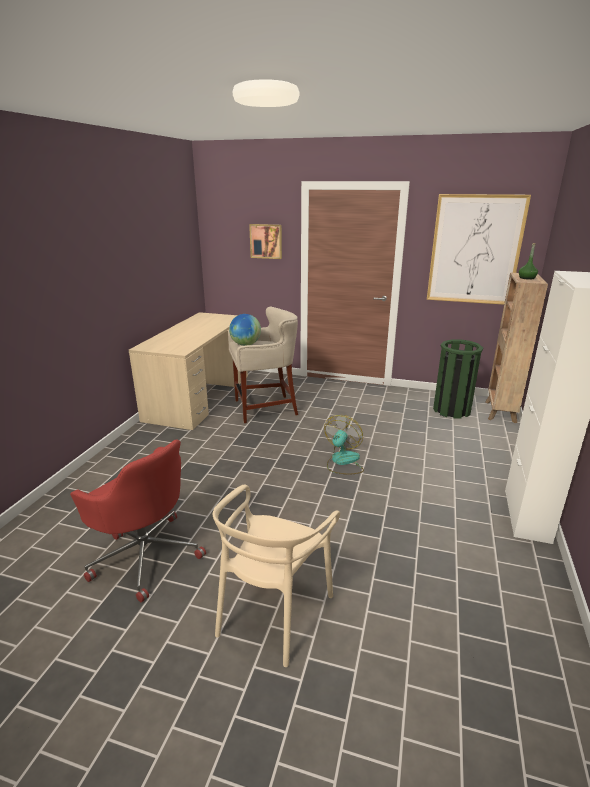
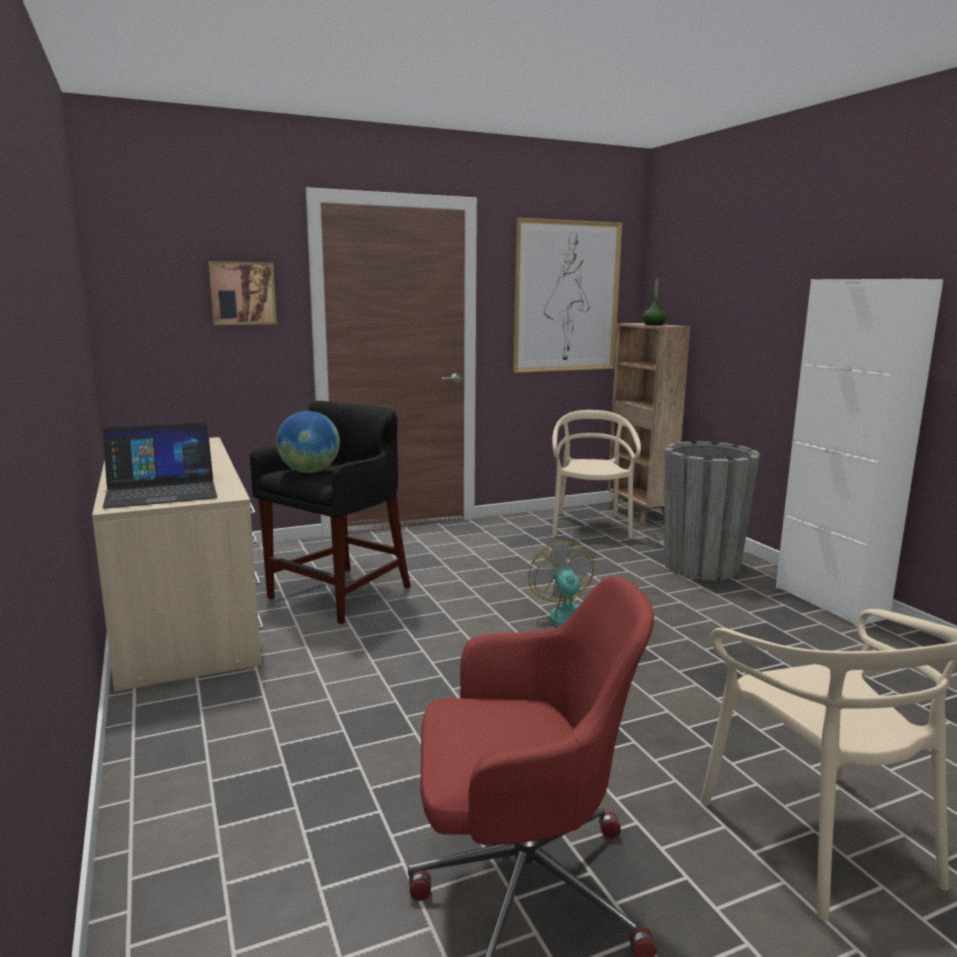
camera: 40 degrees left, 10 degrees down
beige stool [228,307,298,423] -> black stool [250,401,411,624]
green trash can [433,339,483,419] -> beige chair [552,410,641,539]
none -> laptop [102,422,217,509]
none -> grey planter [664,441,760,580]

